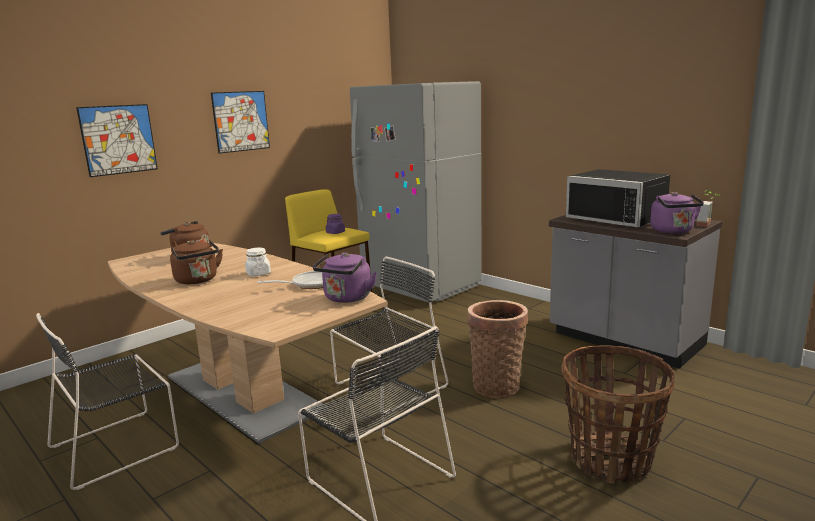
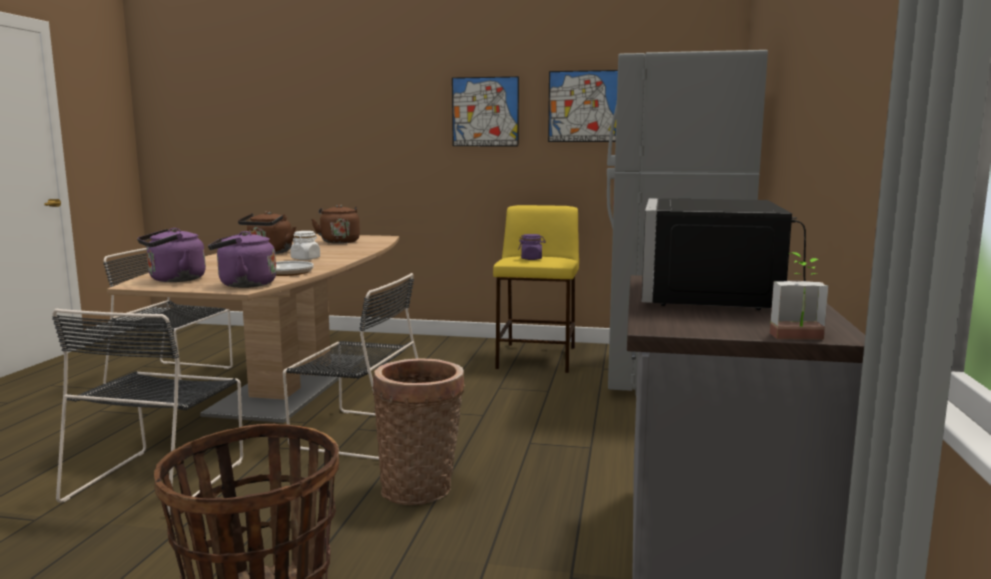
camera: 55 degrees right, 5 degrees down
picture [76,104,158,177] -> picture moved to [548,70,618,142]
purple kettle [650,192,704,234] -> purple kettle moved to [137,228,206,282]

